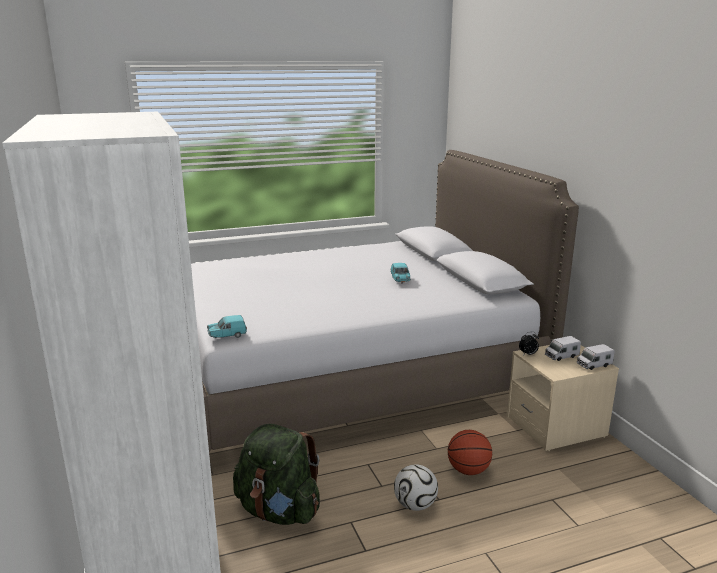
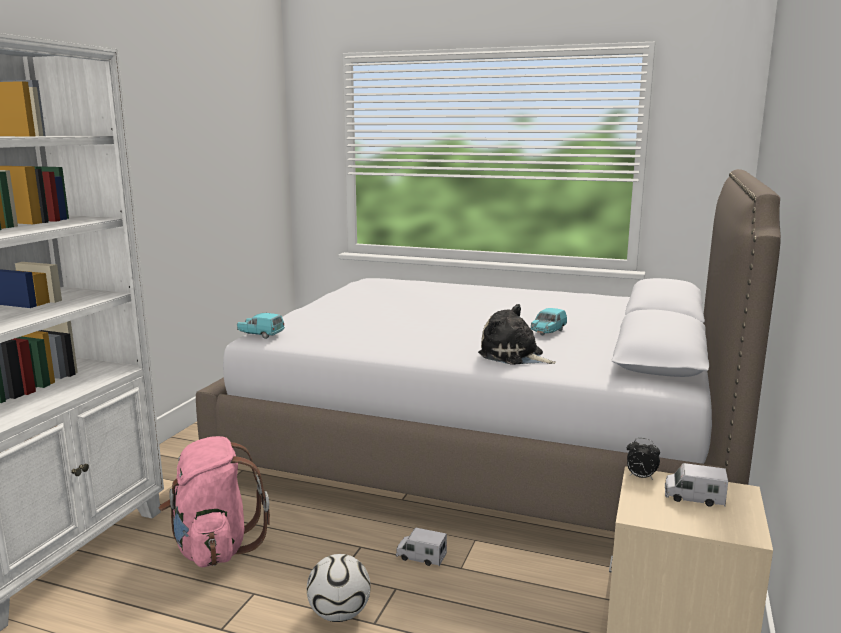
camera: 40 degrees right, 5 degrees down
green backpack [233,424,320,525] -> pink backpack [159,436,270,567]
basketball [448,430,492,475] -> none
toy truck [577,344,615,370] -> toy truck moved to [396,528,447,566]
none -> plush toy [478,304,556,365]

